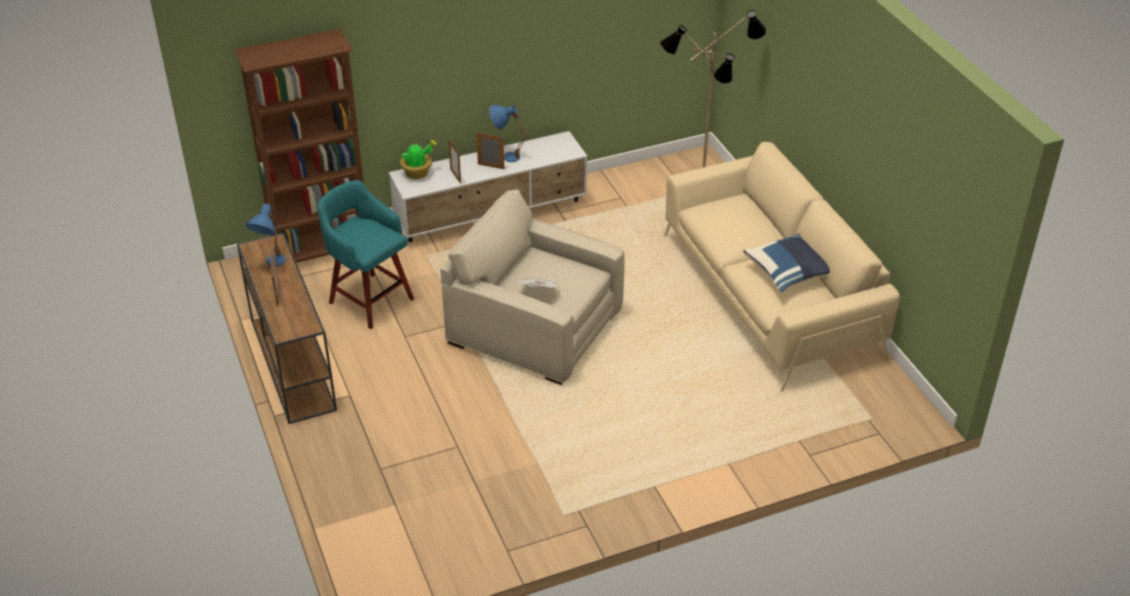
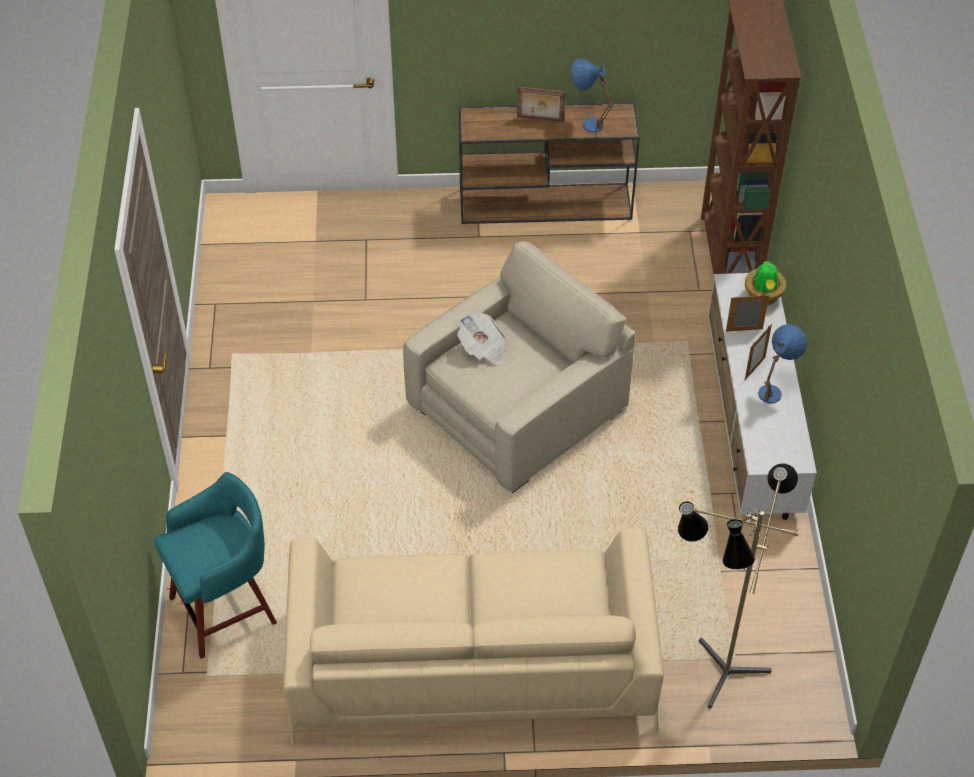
camera: 110 degrees right, 10 degrees up
turquoise stool [317,180,414,329] -> turquoise stool moved to [154,472,277,659]
blue pillow [743,234,830,293] -> none

